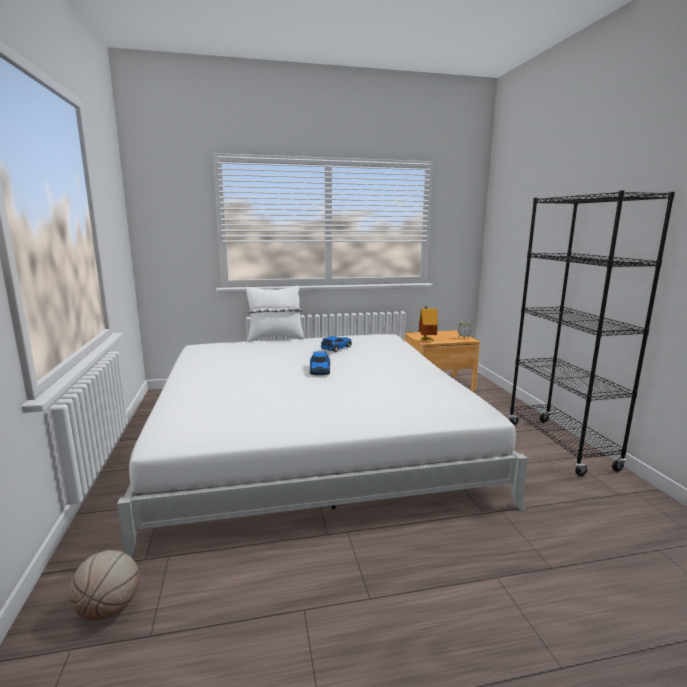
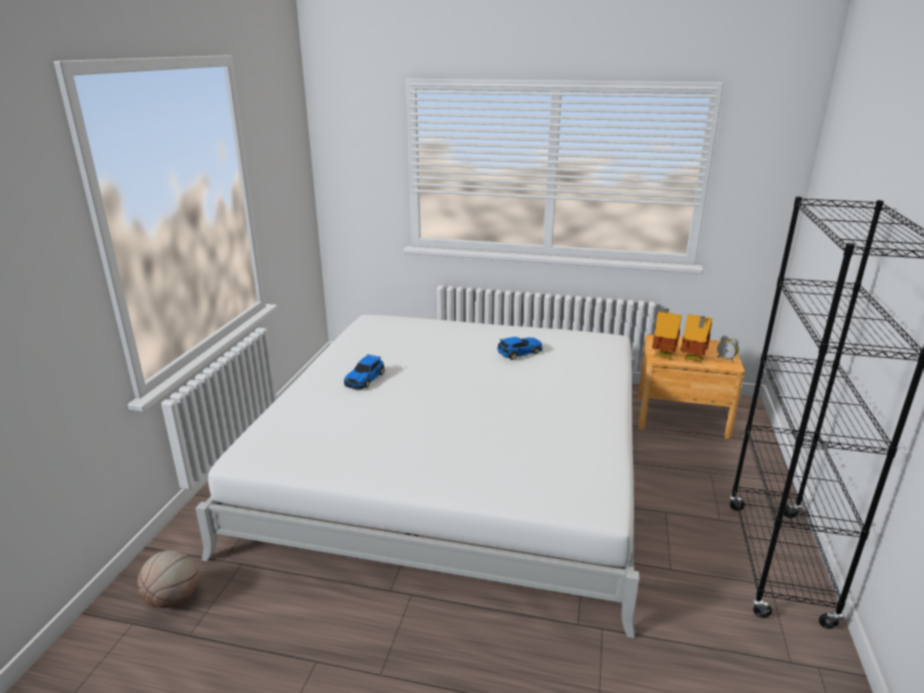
camera: 25 degrees right, 10 degrees up
white pillow [246,286,304,342] -> none
toy car [310,352,330,375] -> toy car moved to [344,354,385,390]
none -> toy house [681,314,712,363]

